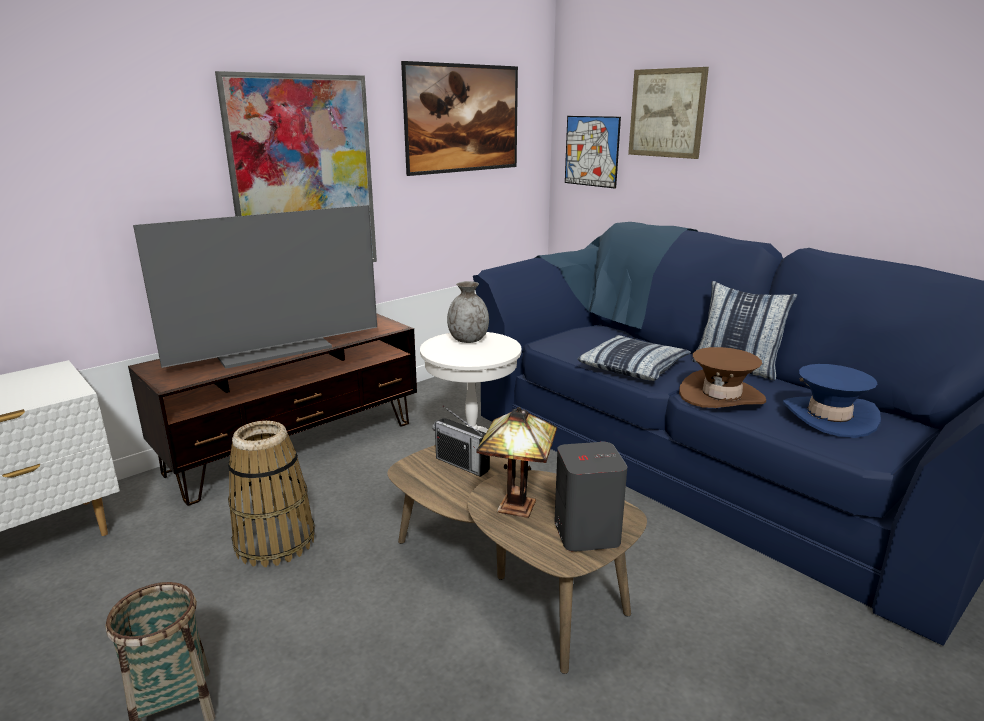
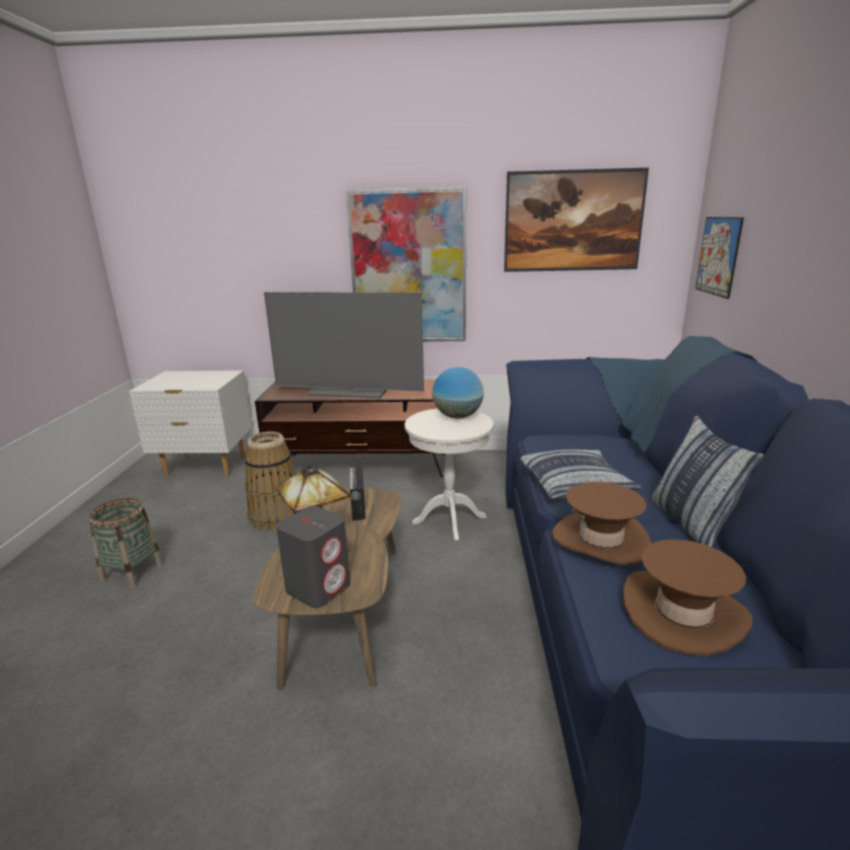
camera: 45 degrees right, 0 degrees up
grey vase [447,281,489,343] -> globe [432,367,484,419]
picture [628,67,709,159] -> none
blue hat [783,364,881,438] -> brown hat [623,539,752,656]

